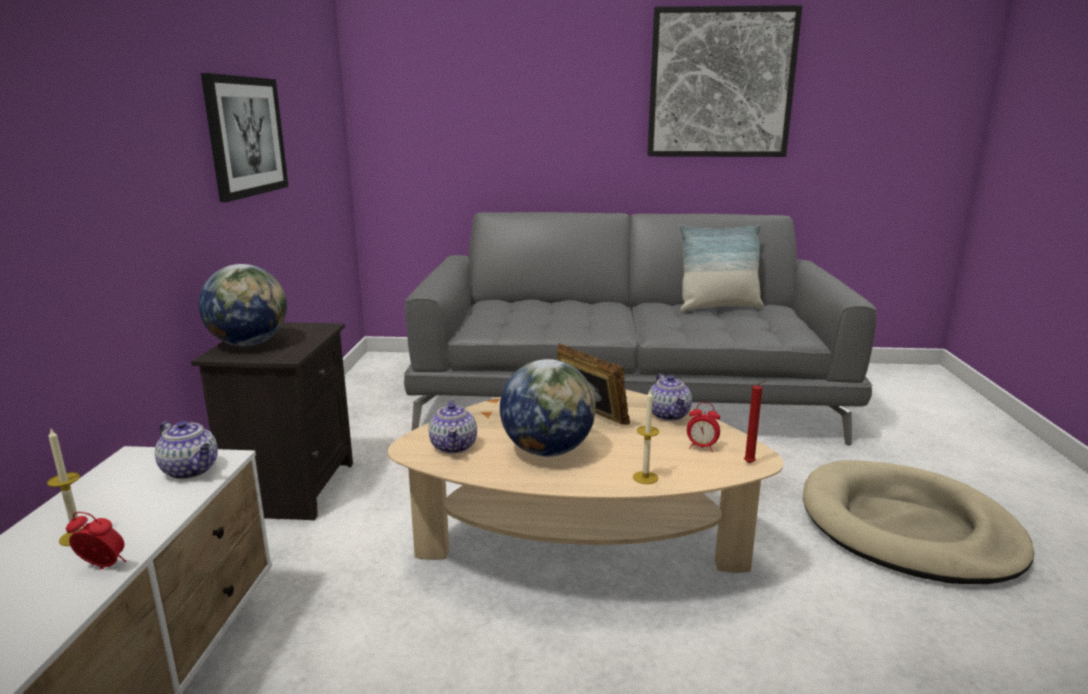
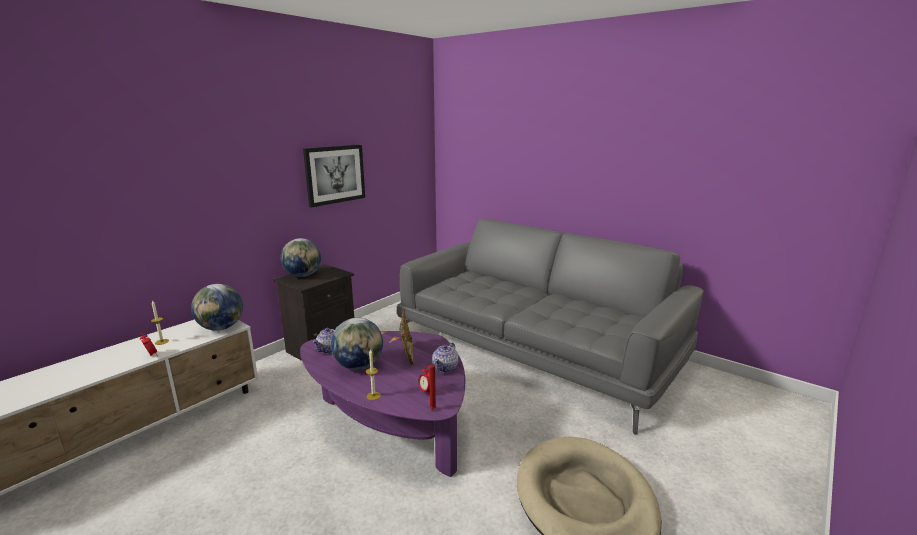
camera: 35 degrees right, 0 degrees up
teapot [155,421,218,479] -> globe [191,284,243,331]
beige coffee table [388,389,783,573] -> purple coffee table [300,331,465,477]
picture [647,5,802,157] -> none
pillow [679,225,764,311] -> none

